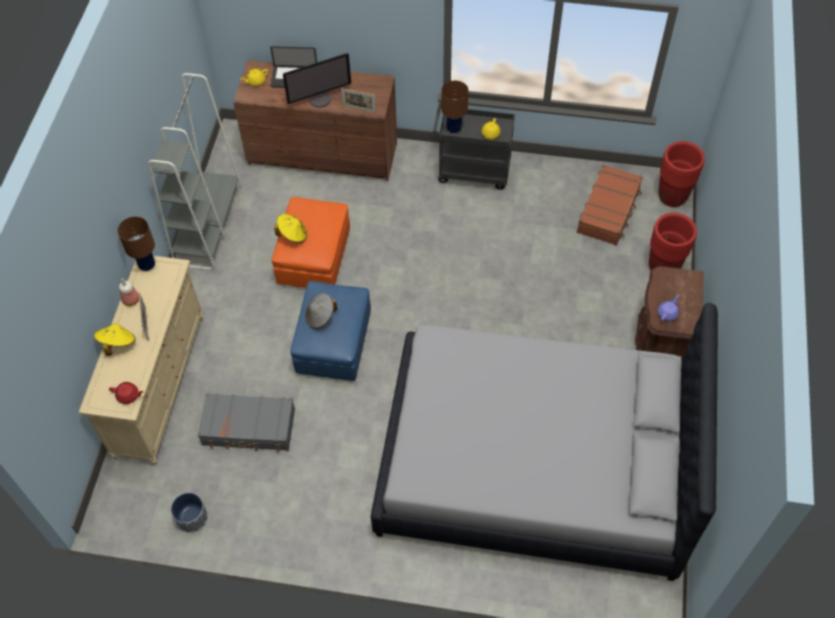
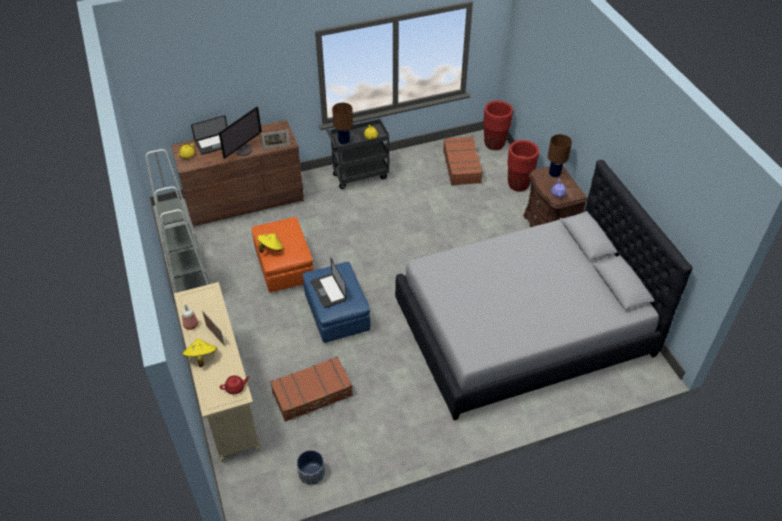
camera: 30 degrees left, 10 degrees down
brown table lamp [118,217,155,271] -> brown table lamp moved to [548,134,572,177]
grey suitcase [198,393,295,452] -> brown suitcase [270,356,353,422]
grey hat [305,293,338,329] -> laptop [311,258,347,308]

